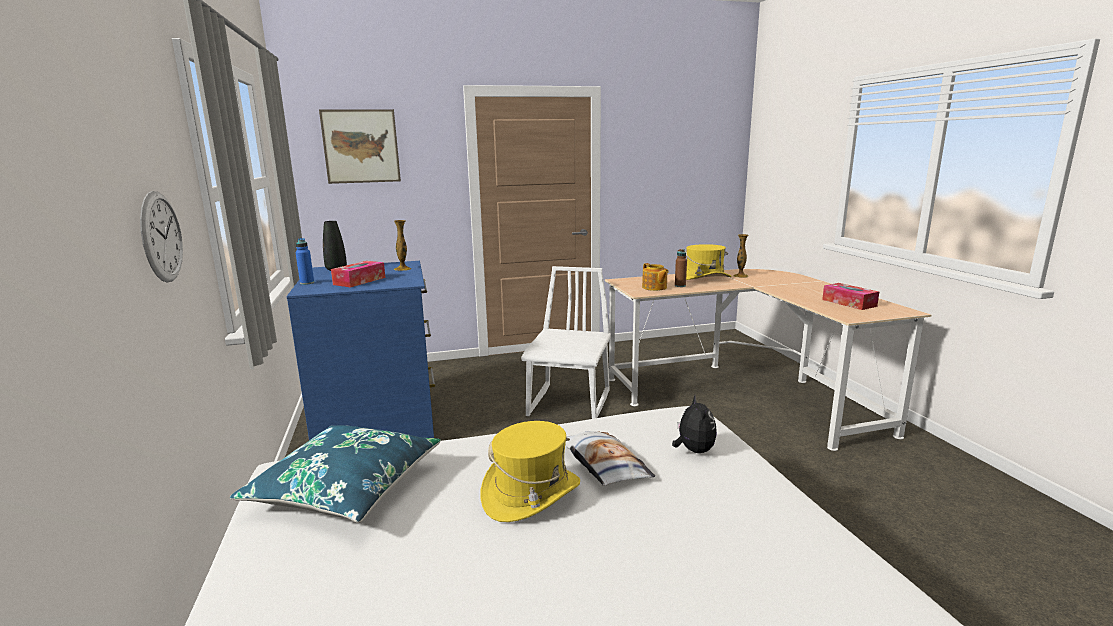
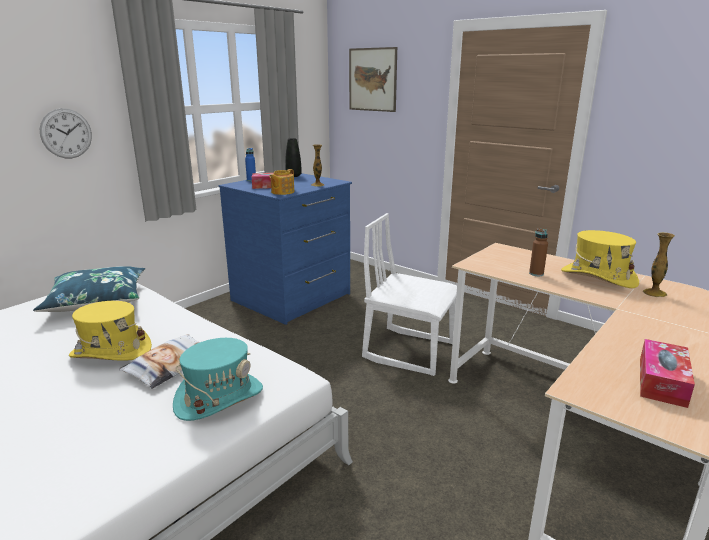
camera: 55 degrees right, 5 degrees up
white chair [521,266,611,419] -> white chair turned 135 degrees counterclockwise [362,213,457,376]
teapot [642,263,668,291] -> teapot moved to [269,169,295,195]
plush toy [672,396,717,453] -> turquoise hat [173,338,263,421]

